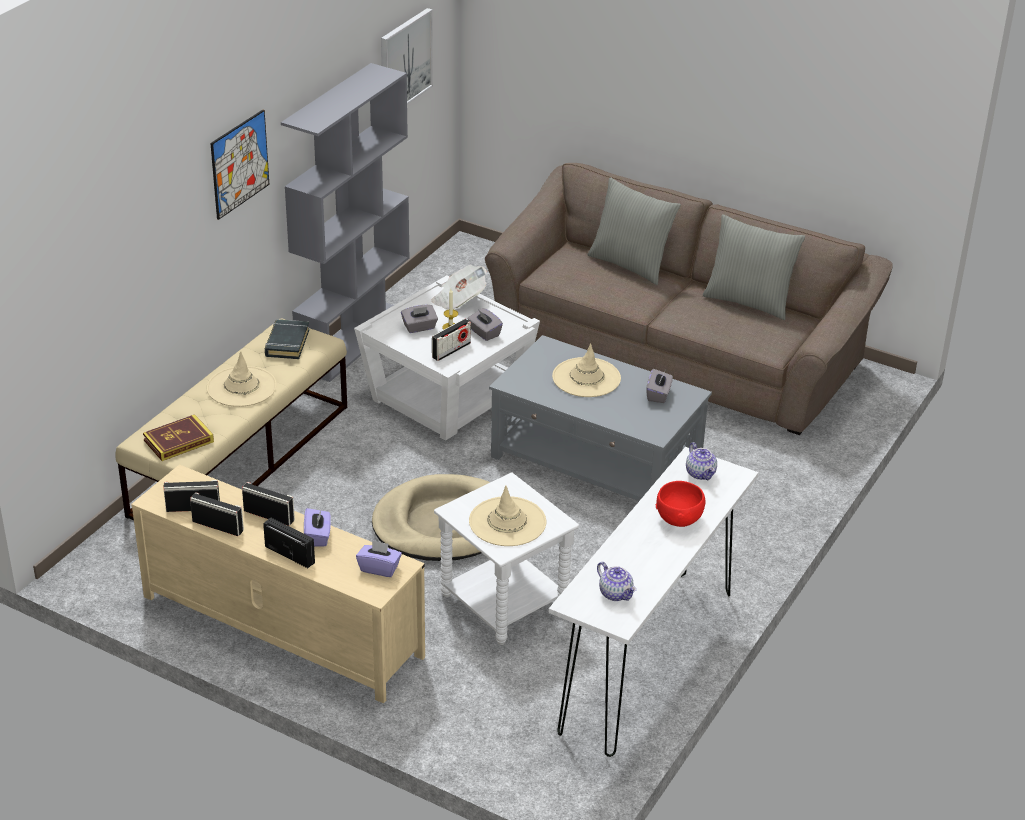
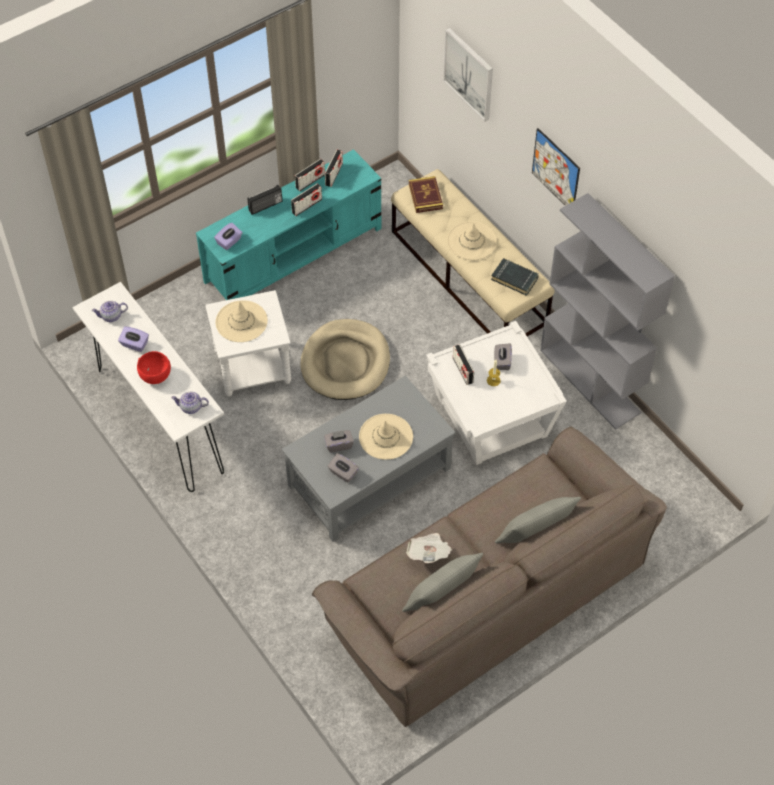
camera: 115 degrees right, 20 degrees up
beige tv stand [131,464,425,704] -> turquoise tv stand [196,149,381,300]
purple tissue box [304,508,331,547] -> purple tissue box moved to [118,326,149,352]
picture [381,8,433,104] -> picture moved to [443,28,493,121]
newspaper [431,265,487,309] -> newspaper moved to [406,533,452,563]
grey tissue box [467,308,503,341] -> grey tissue box moved to [324,430,354,453]

